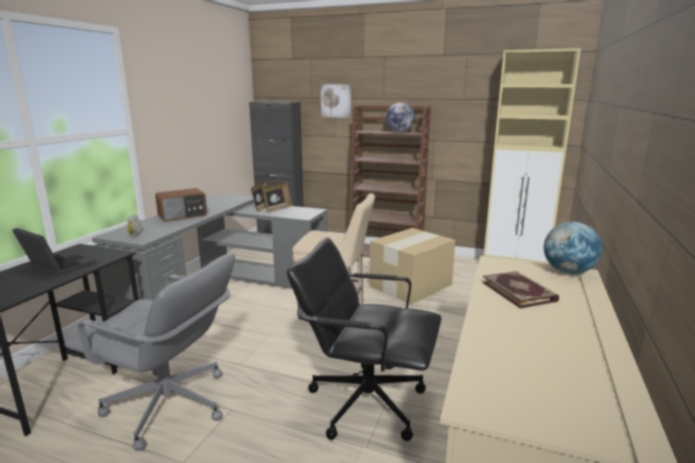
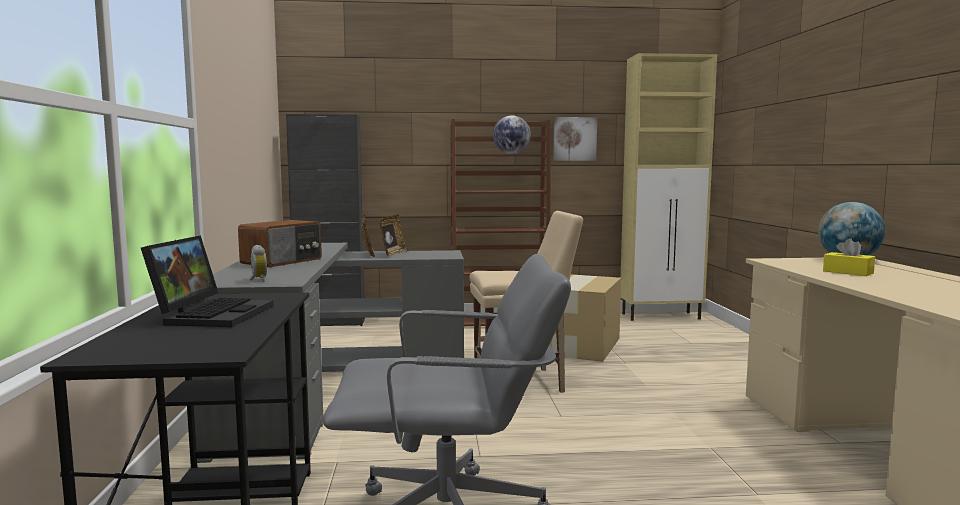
camera: 25 degrees left, 10 degrees down
laptop [12,228,96,276] -> laptop turned 90 degrees clockwise [141,235,273,327]
black office chair [287,237,441,441] -> none
picture [321,84,352,118] -> picture moved to [553,117,597,161]
book [482,271,559,308] -> yellow tissue box [823,238,875,276]

